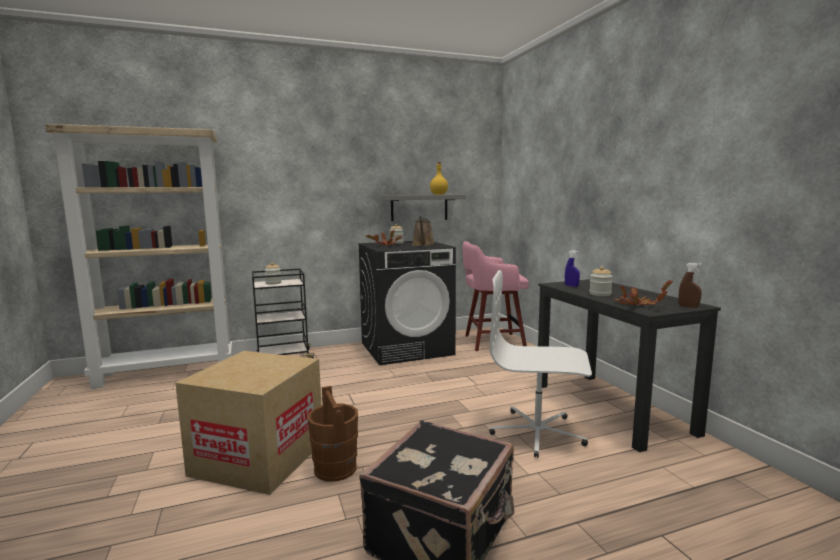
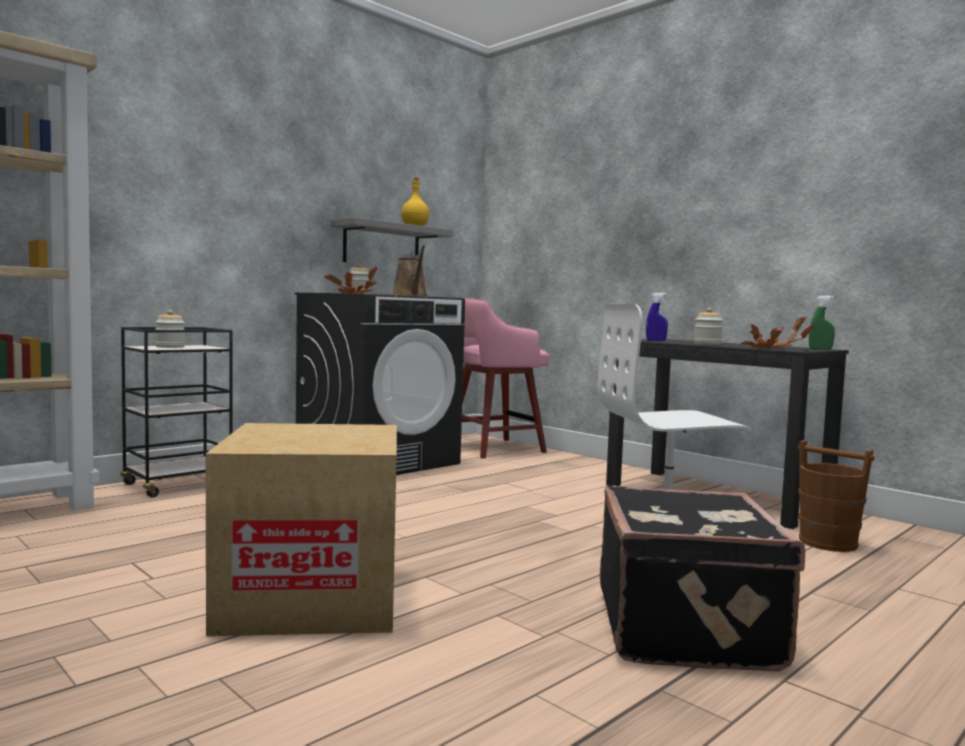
camera: 25 degrees left, 5 degrees down
brown bucket [307,386,358,482] -> brown bucket moved to [798,440,874,552]
brown spray bottle [678,263,702,308] -> green spray bottle [809,296,835,350]

